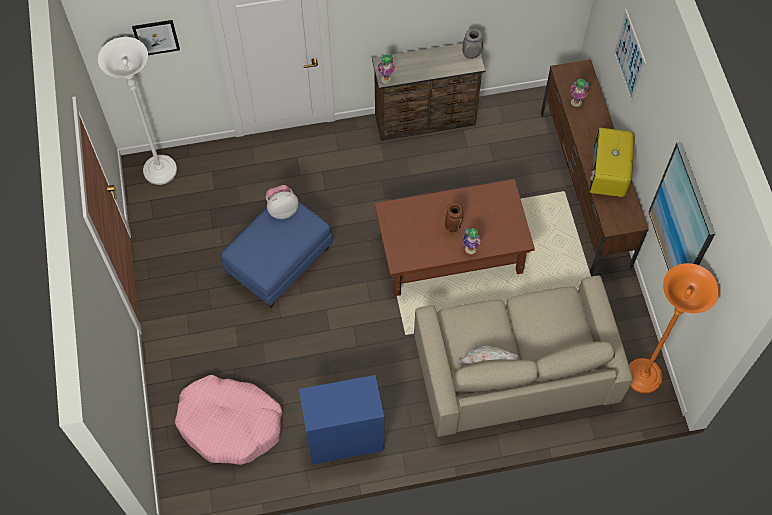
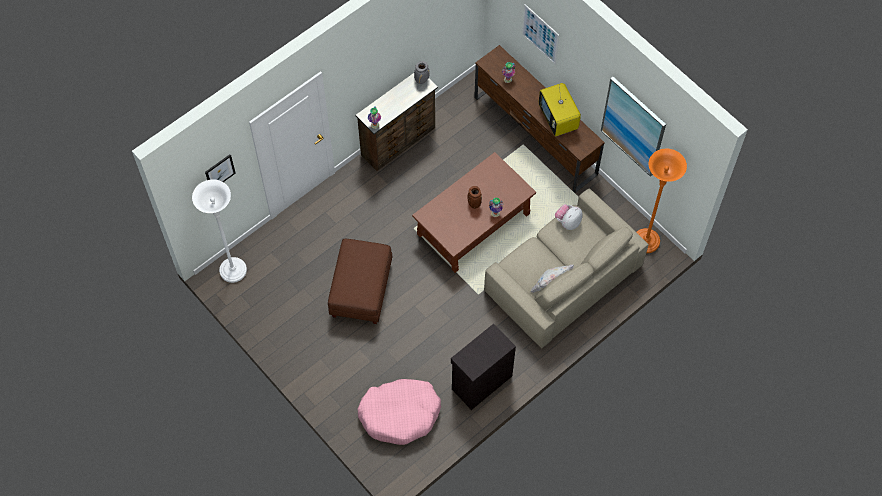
camera: 30 degrees left, 0 degrees up
blue ottoman [221,202,333,308] -> brown ottoman [328,239,392,324]
plush toy [266,185,299,219] -> plush toy moved to [555,204,583,230]
blue cabinet [299,375,384,464] -> black cabinet [451,324,516,410]

